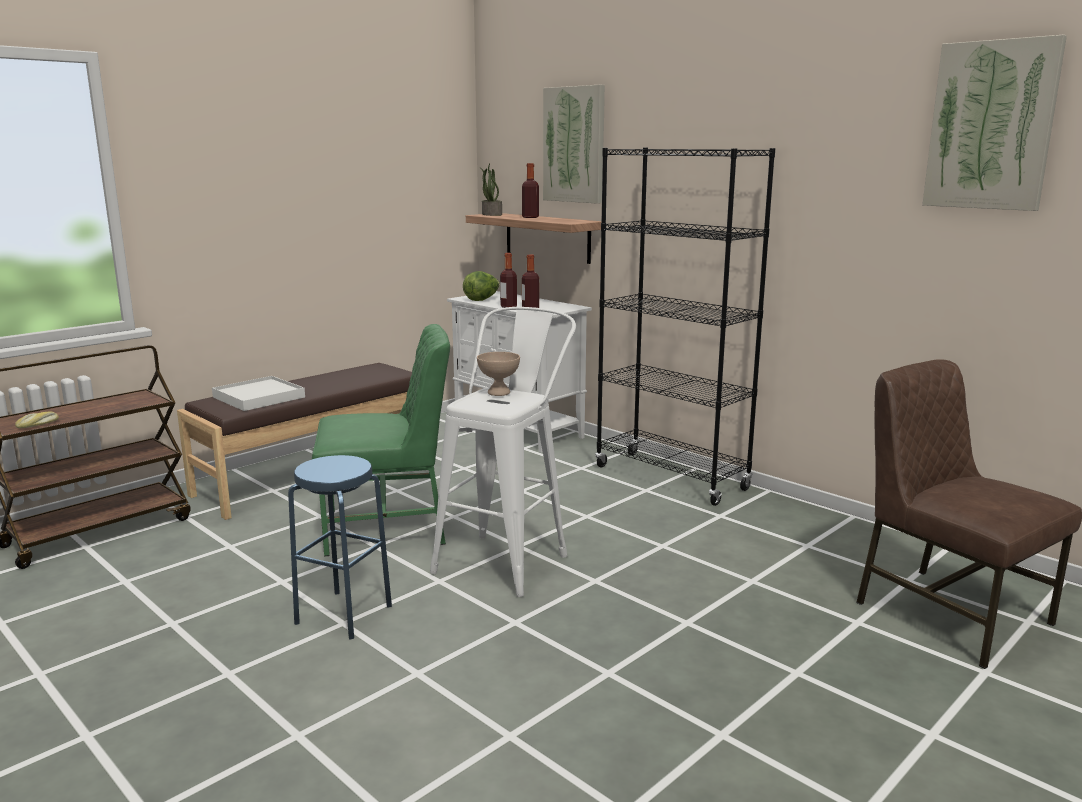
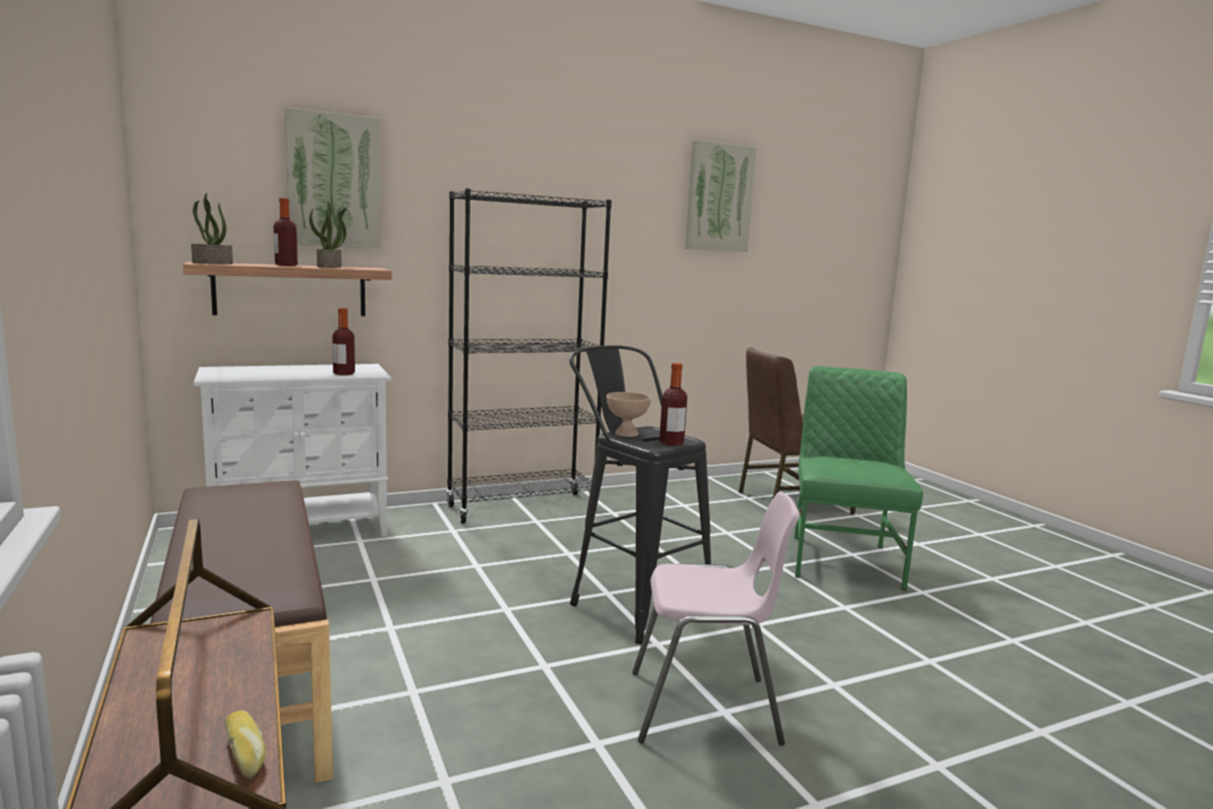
camera: 70 degrees left, 5 degrees down
white tray [212,376,305,411] -> none
blue stool [288,455,392,639] -> pink chair [632,492,800,746]
green chair [312,324,450,556] -> green chair moved to [794,366,923,590]
white stool [430,307,576,597] -> black stool [569,345,711,644]
lettuce [463,271,500,301] -> none
bottle [500,253,517,308] -> bottle moved to [659,363,687,446]
none -> potted plant [309,201,347,268]

